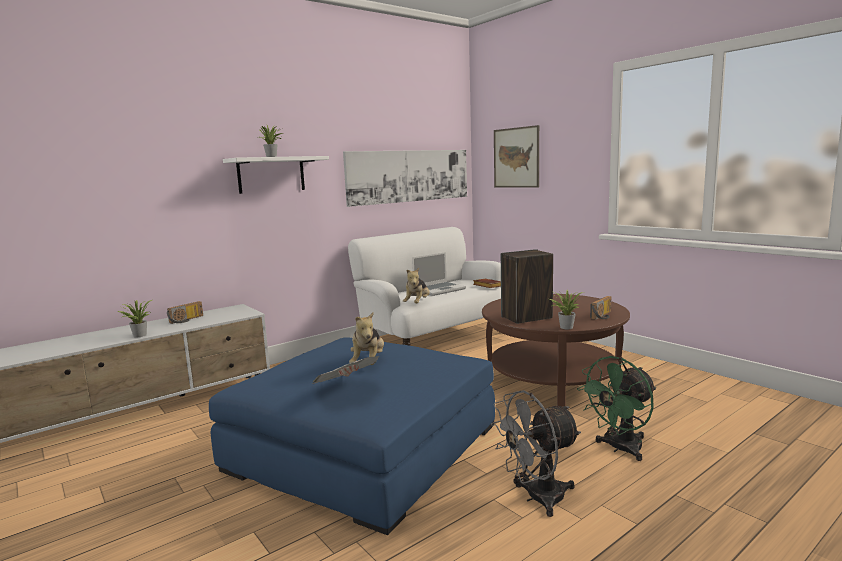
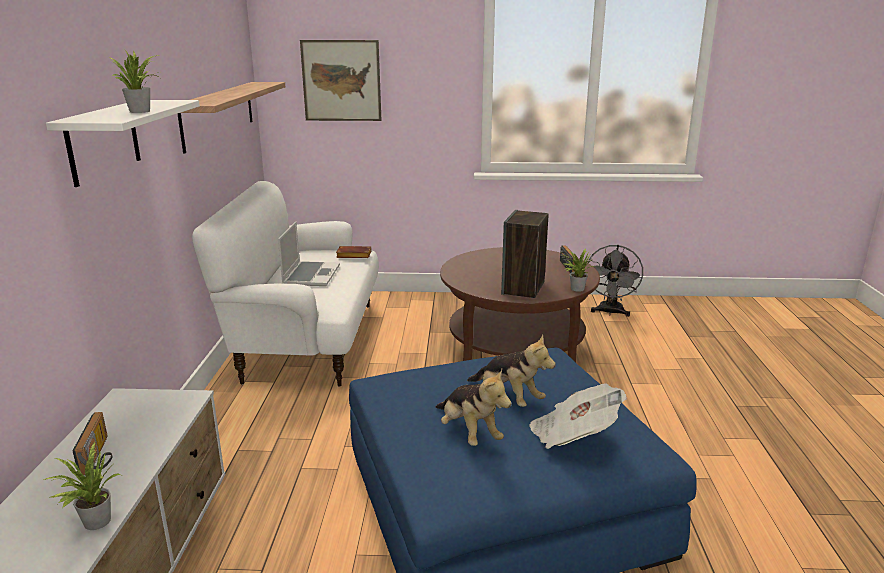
camera: 50 degrees left, 10 degrees up
picture [343,150,467,207] -> shelf [178,82,285,153]
plush toy [403,268,430,303] -> plush toy moved to [436,369,512,446]
grey fan [491,390,581,517] -> grey fan moved to [587,245,643,317]
green fan [577,356,656,461] -> none

